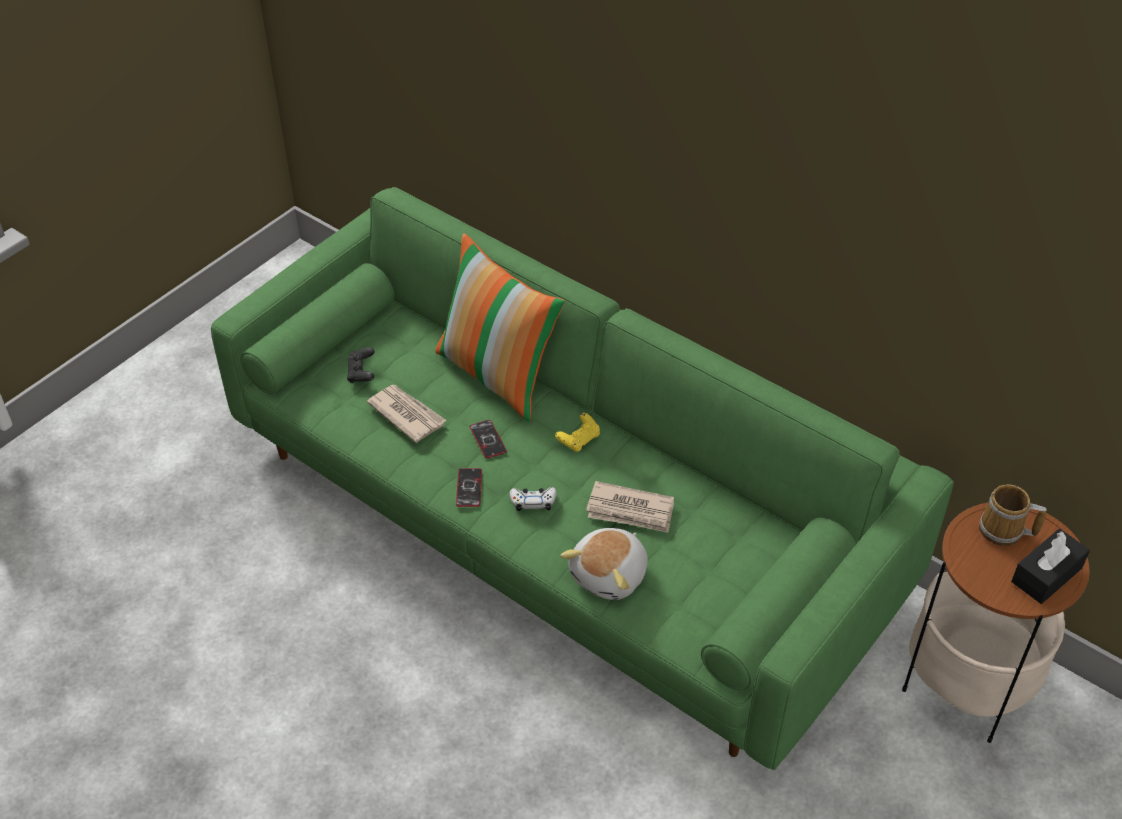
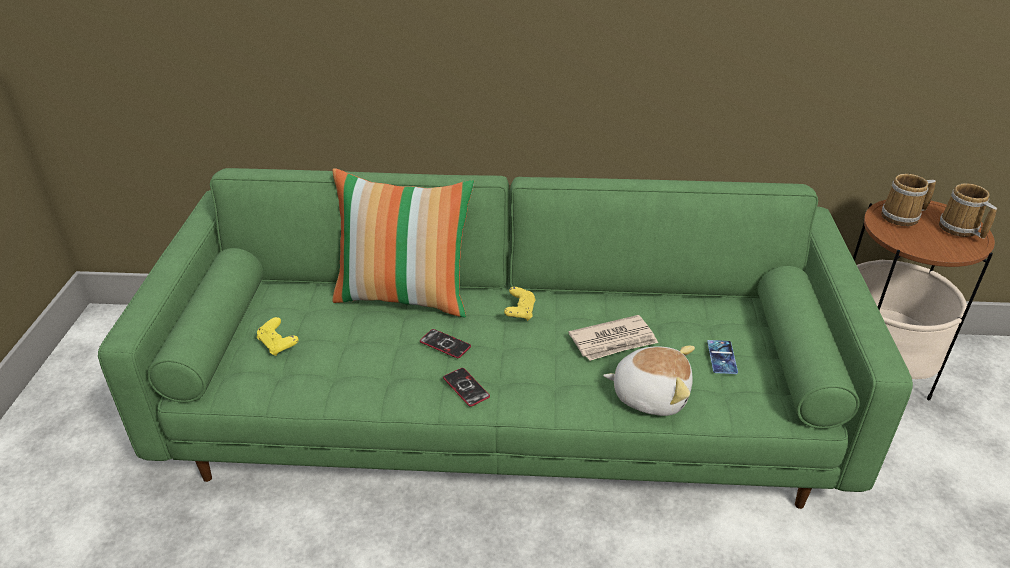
camera: 35 degrees left, 10 degrees down
black game controller [347,347,374,383] -> yellow game controller [257,317,299,356]
newspaper [367,385,447,443] -> none
white game controller [510,487,557,511] -> none
plush toy [560,528,648,600] -> plush toy turned 75 degrees counterclockwise [603,346,695,416]
black tissue box [1011,529,1090,604] -> mug [939,183,997,239]
none -> phone [707,340,738,374]

